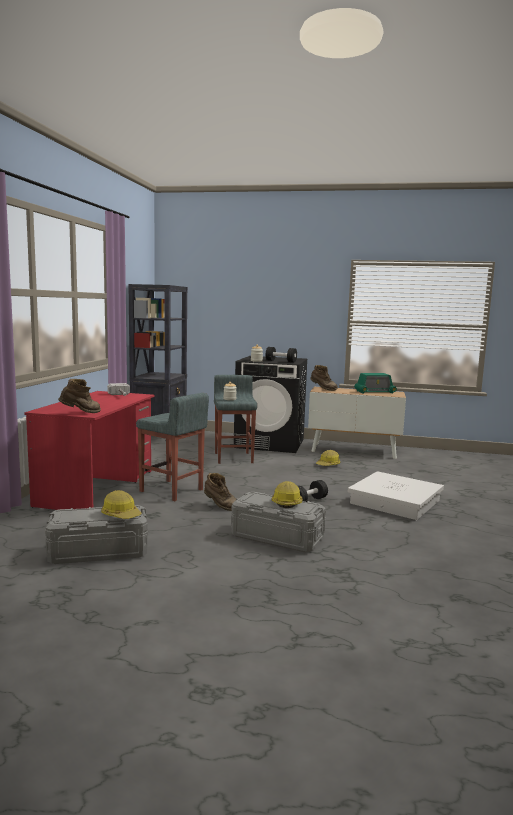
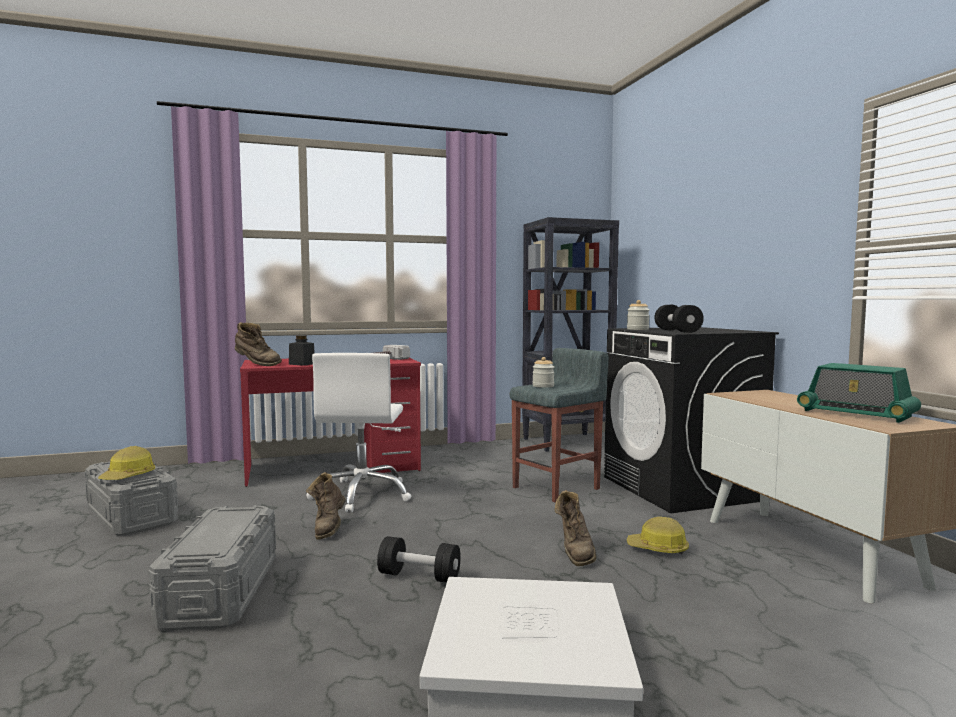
camera: 60 degrees right, 5 degrees down
grey stool [136,393,209,501] -> white office chair [306,353,411,512]
hard hat [271,481,302,508] -> none
brown boot [310,365,338,391] -> brown boot moved to [555,490,596,566]
none -> black jar [289,335,315,366]

